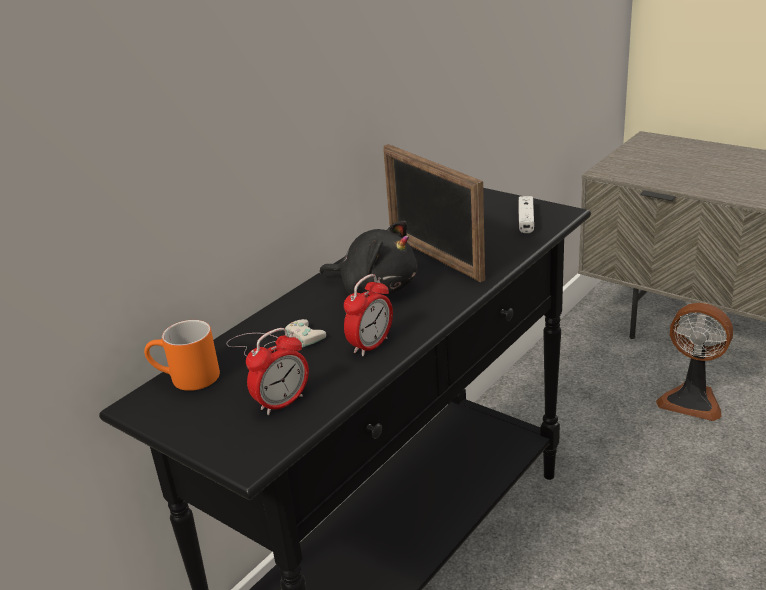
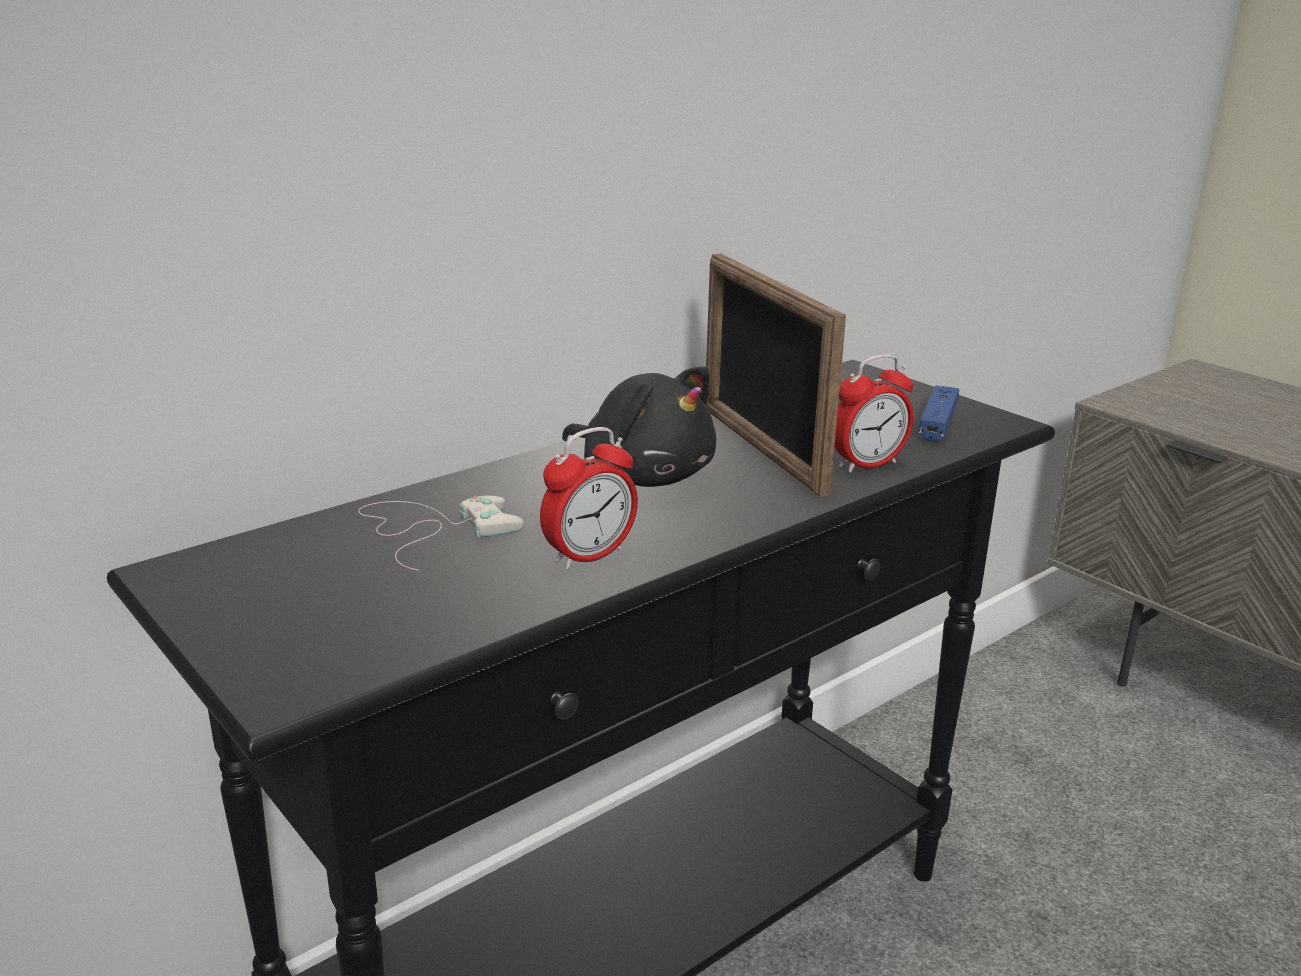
camera: 10 degrees right, 5 degrees down
orange mug [144,320,220,391] -> none
alarm clock [246,328,309,415] -> alarm clock moved to [835,354,914,473]
white game controller [518,196,534,233] -> blue game controller [919,385,959,442]
fan [656,303,733,421] -> none

